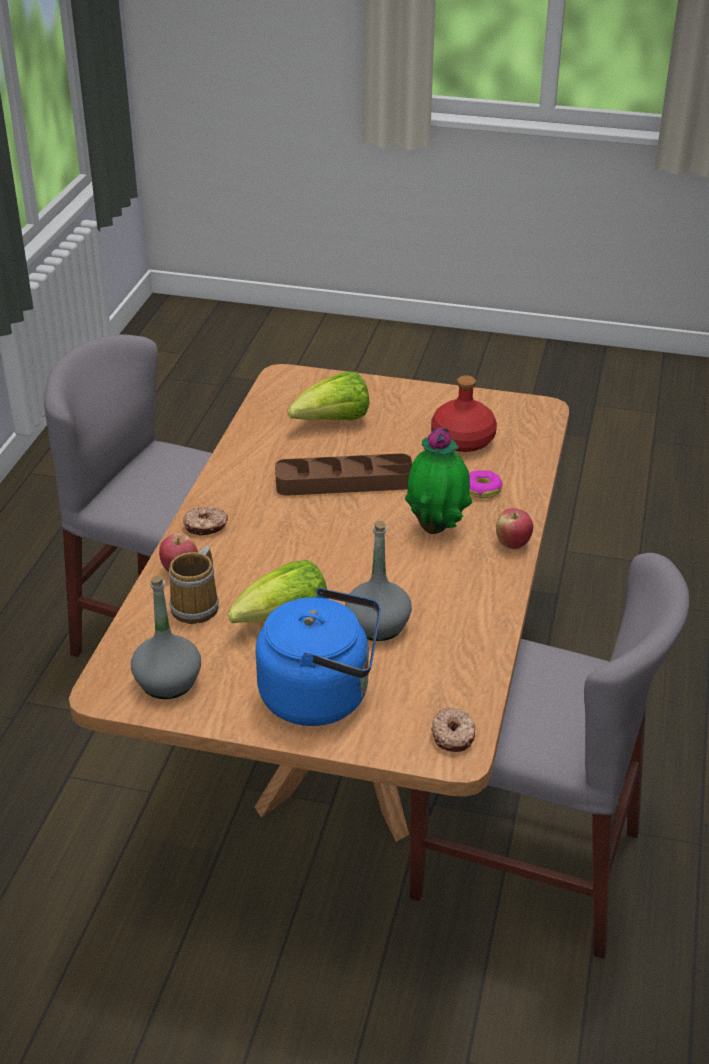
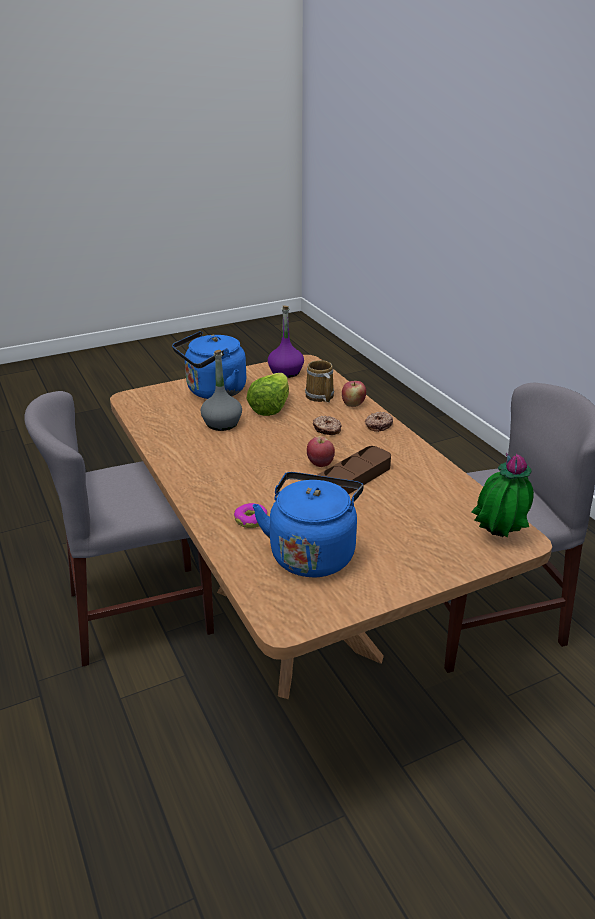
camera: 140 degrees right, 5 degrees down
grey bottle [131,575,201,699] -> purple bottle [268,305,304,378]
lettuce [288,372,370,420] -> none
potted plant [405,427,472,534] -> potted plant moved to [472,453,534,537]
red bottle [431,375,497,452] -> blue kettle [252,472,364,577]
donut [431,707,475,752] -> donut moved to [313,416,341,435]
apple [496,508,533,549] -> apple moved to [307,436,335,467]

